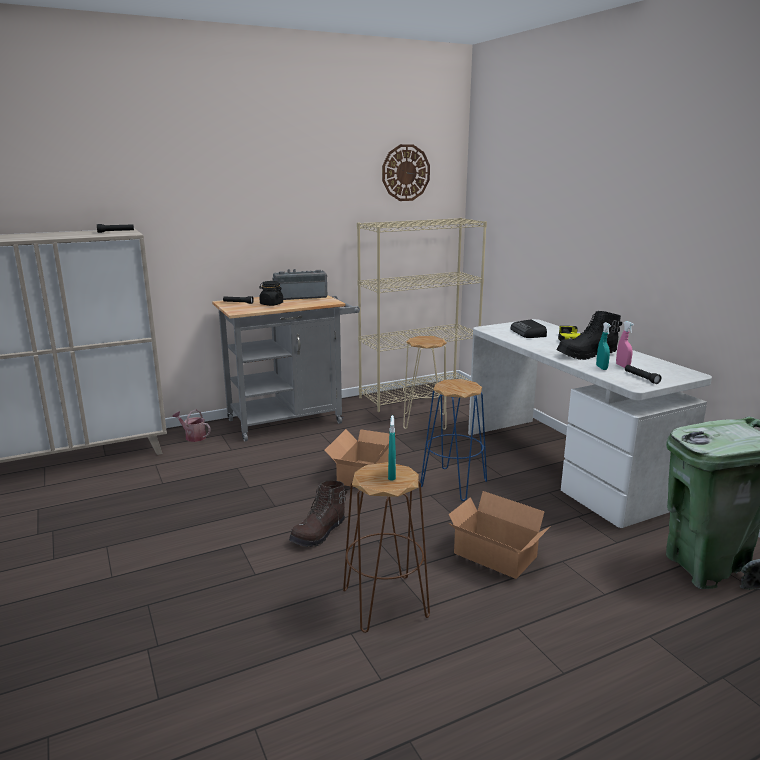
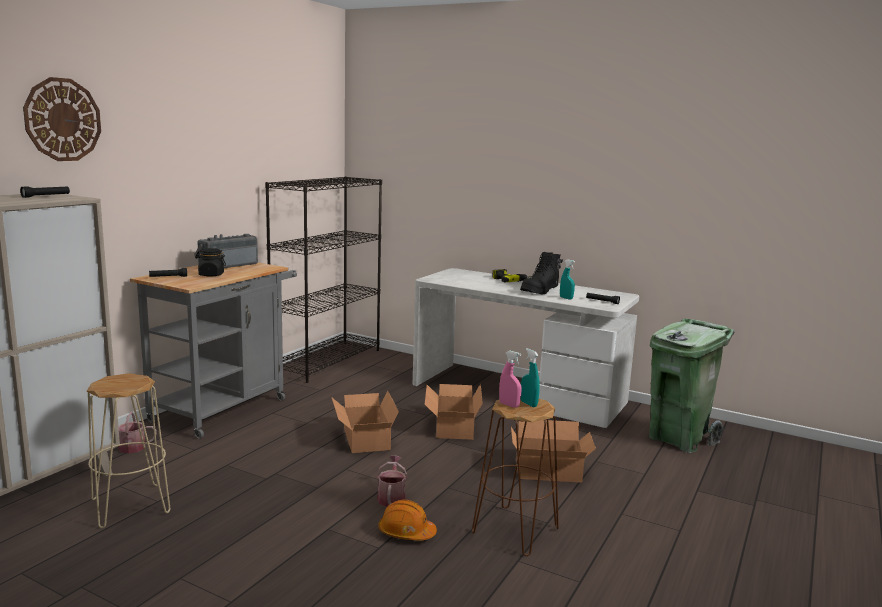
camera: 35 degrees left, 5 degrees down
brown boot [289,480,347,547] -> watering can [376,456,408,507]
beige bookcase [357,218,487,412] -> black bookcase [265,176,382,383]
wall clock [382,144,430,201] -> wall clock moved to [23,77,101,161]
beige stool [403,336,447,430] -> beige stool moved to [86,373,170,528]
blue stool [420,379,487,501] -> cardboard box [425,384,483,440]
radio [510,319,547,338] -> none
pink spray bottle [616,321,634,368] -> pink spray bottle moved to [499,351,522,408]
none -> orange hard hat [378,500,437,540]

